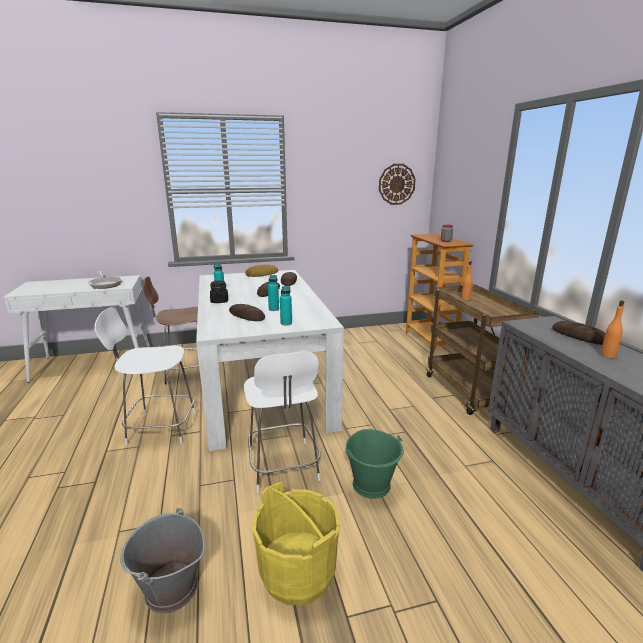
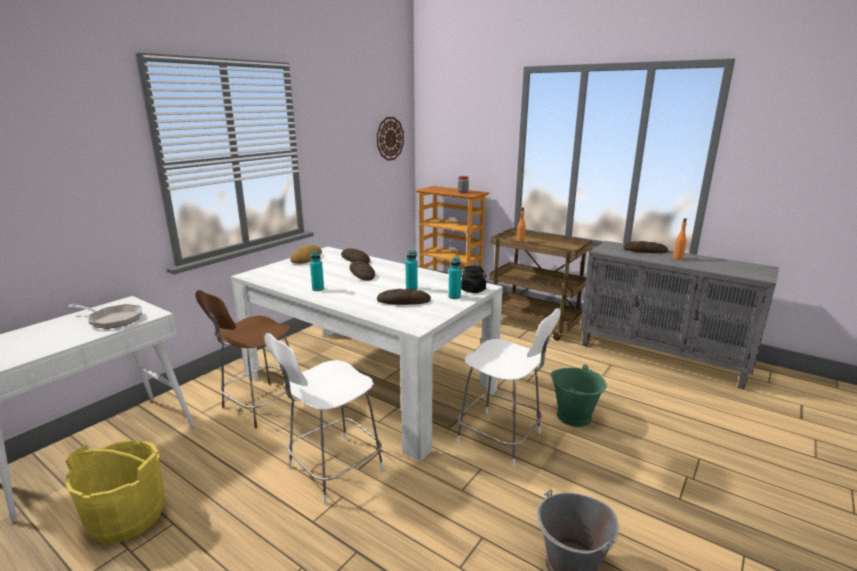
camera: 40 degrees left, 0 degrees up
black jar [210,280,228,303] -> black jar moved to [461,265,487,293]
yellow bucket [252,481,340,606] -> yellow bucket moved to [65,440,165,544]

